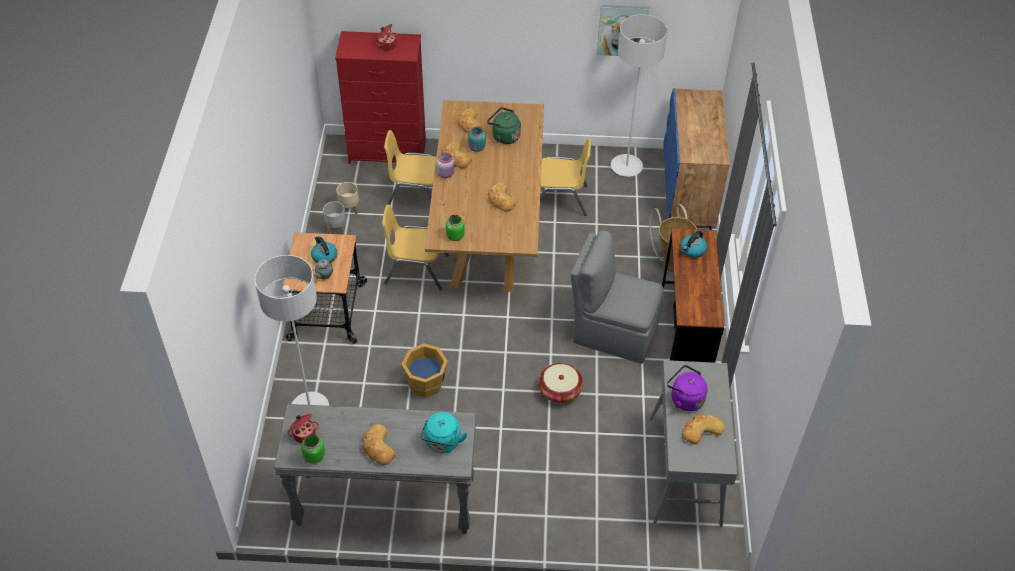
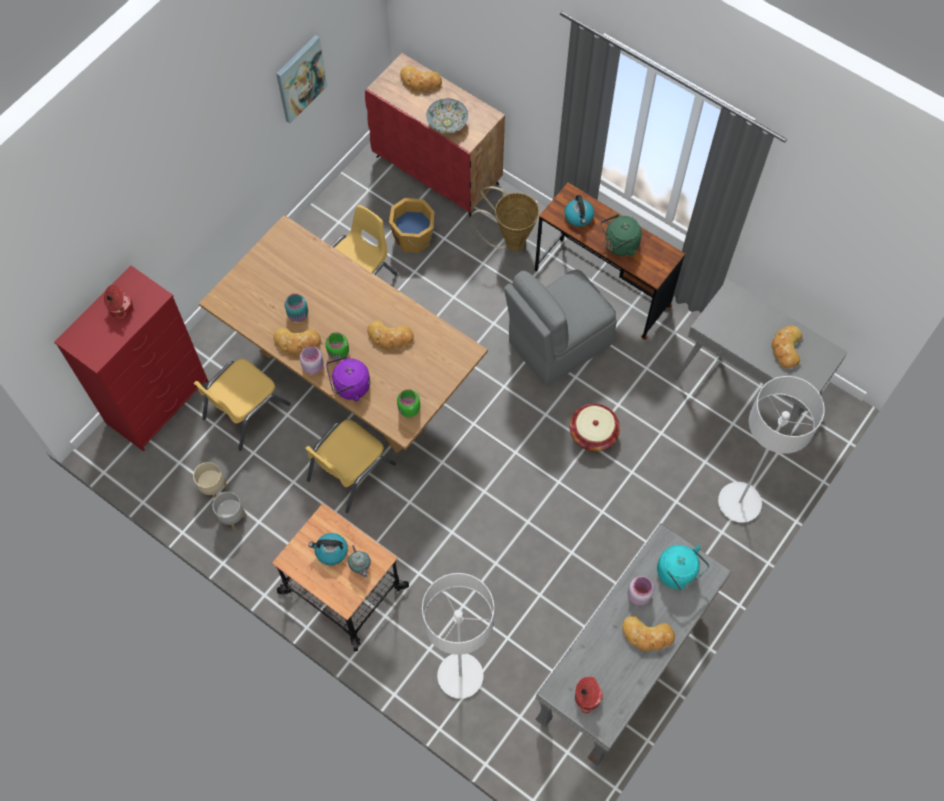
camera: 55 degrees left, 15 degrees up
green jar [301,434,325,464] -> green jar moved to [325,332,349,360]
orange bucket [401,343,450,398] -> orange bucket moved to [389,198,434,253]
bread [458,108,483,134] -> bread moved to [400,65,442,91]
green kettle [487,107,521,144] -> green kettle moved to [601,214,642,256]
grey floor lamp [611,14,668,177] -> grey floor lamp moved to [718,376,825,523]
blue cabinet [664,89,730,230] -> red cabinet [365,53,505,217]
purple kettle [667,365,708,411] -> purple kettle moved to [326,356,370,401]
none -> bowl [426,99,468,133]
none -> pink jar [628,576,654,605]

